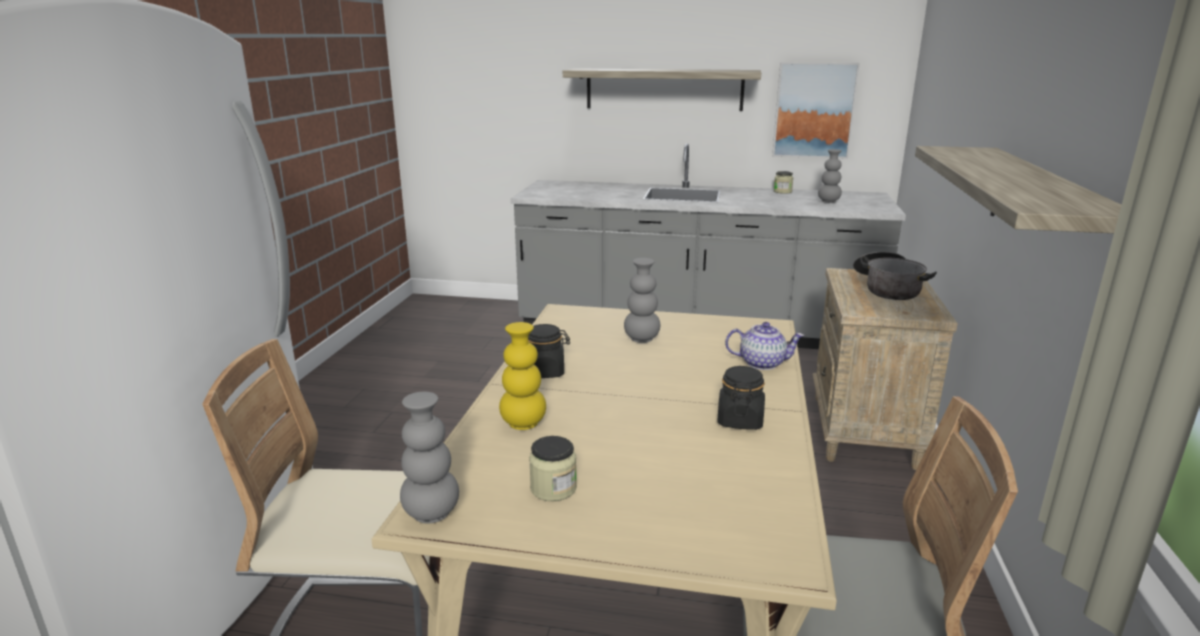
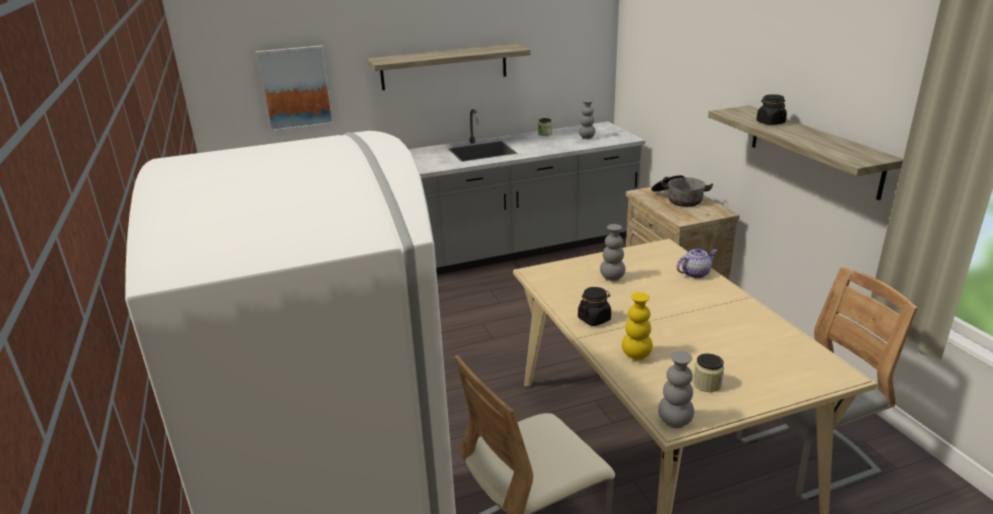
camera: 30 degrees left, 5 degrees up
black jar [717,366,765,430] -> black jar moved to [756,94,787,125]
picture [772,62,860,159] -> picture moved to [256,45,334,132]

